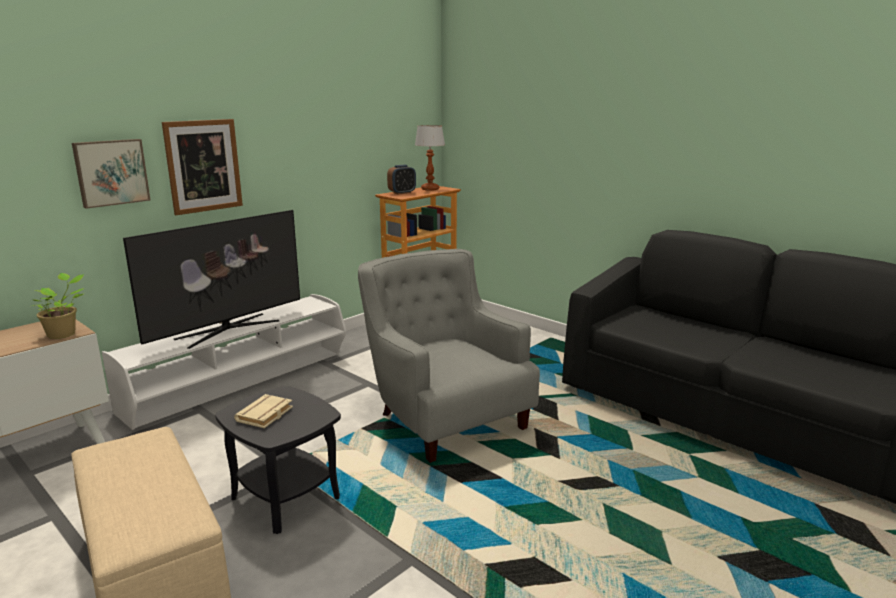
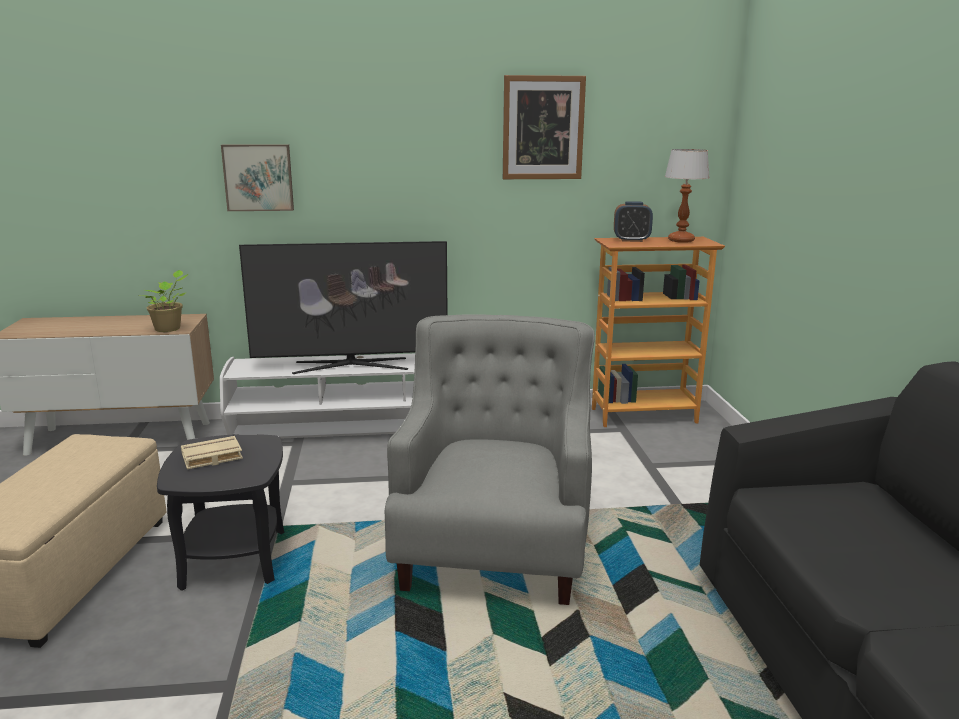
camera: 40 degrees right, 0 degrees up
picture [162,119,243,215] -> picture moved to [503,75,586,179]

